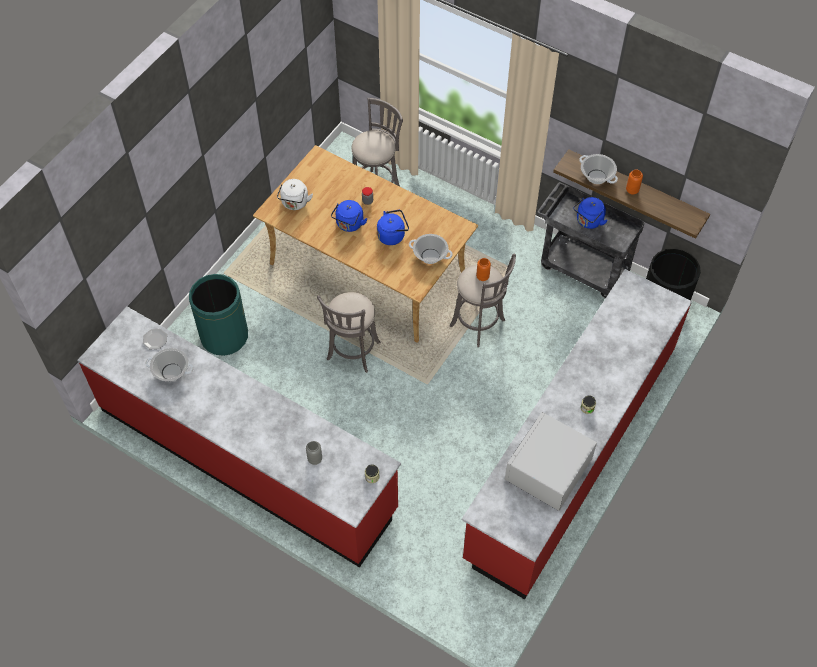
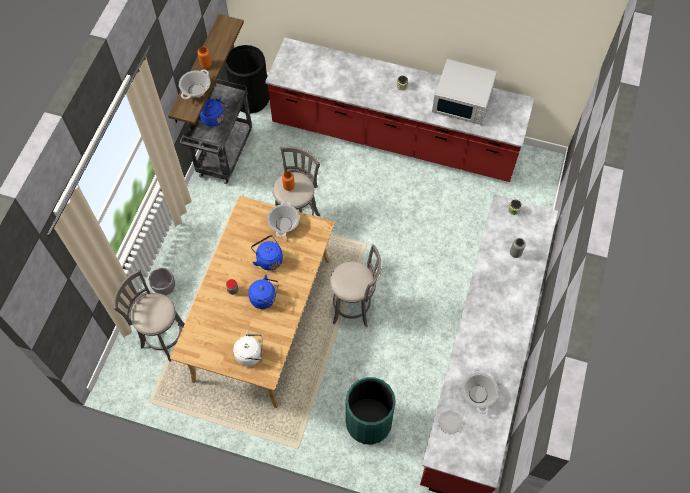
camera: 105 degrees left, 5 degrees up
none -> grey planter [149,268,175,295]

